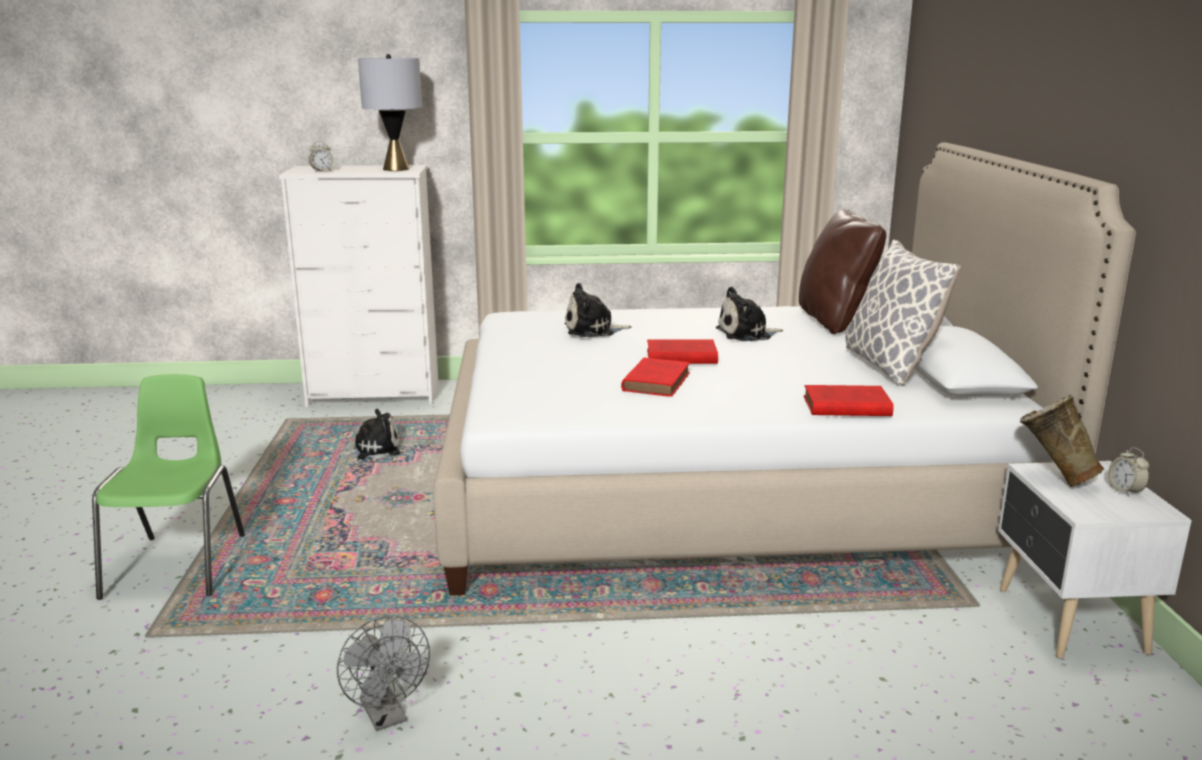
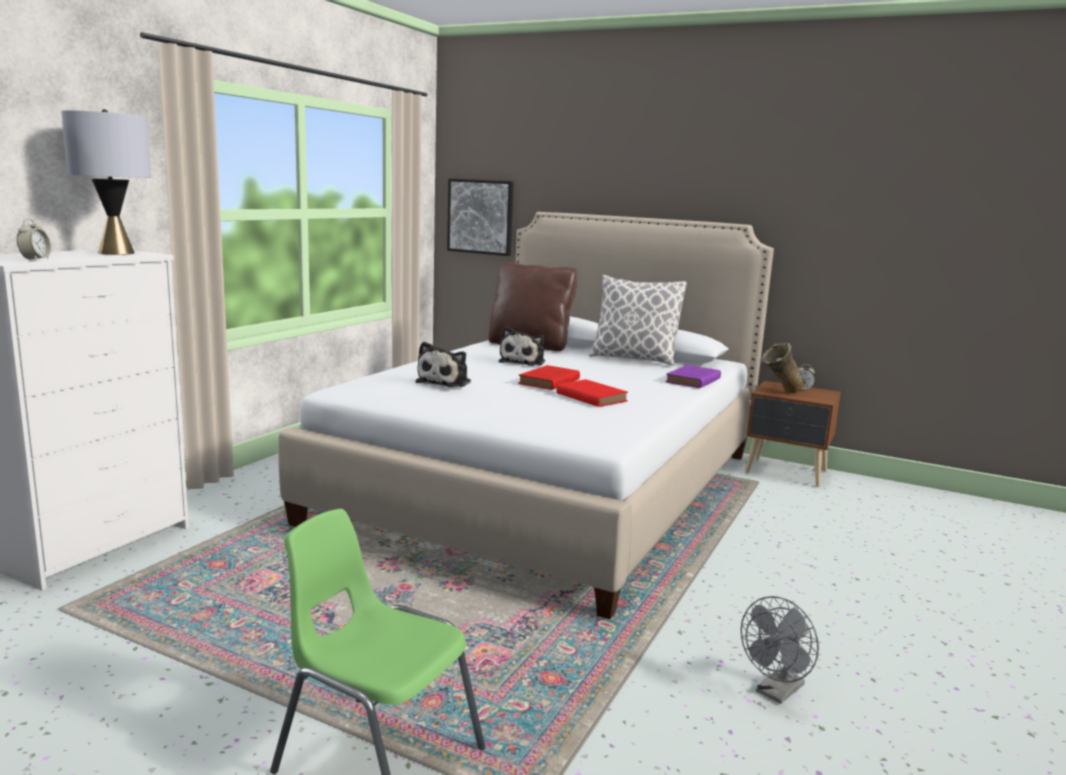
camera: 60 degrees left, 5 degrees down
grey fan [337,616,430,731] -> grey fan turned 135 degrees clockwise [741,596,819,704]
plush toy [338,409,400,459] -> none
red book [804,385,894,416] -> purple book [665,365,721,388]
white nightstand [998,461,1192,658] -> brown nightstand [745,381,841,487]
none -> picture [447,179,514,256]

